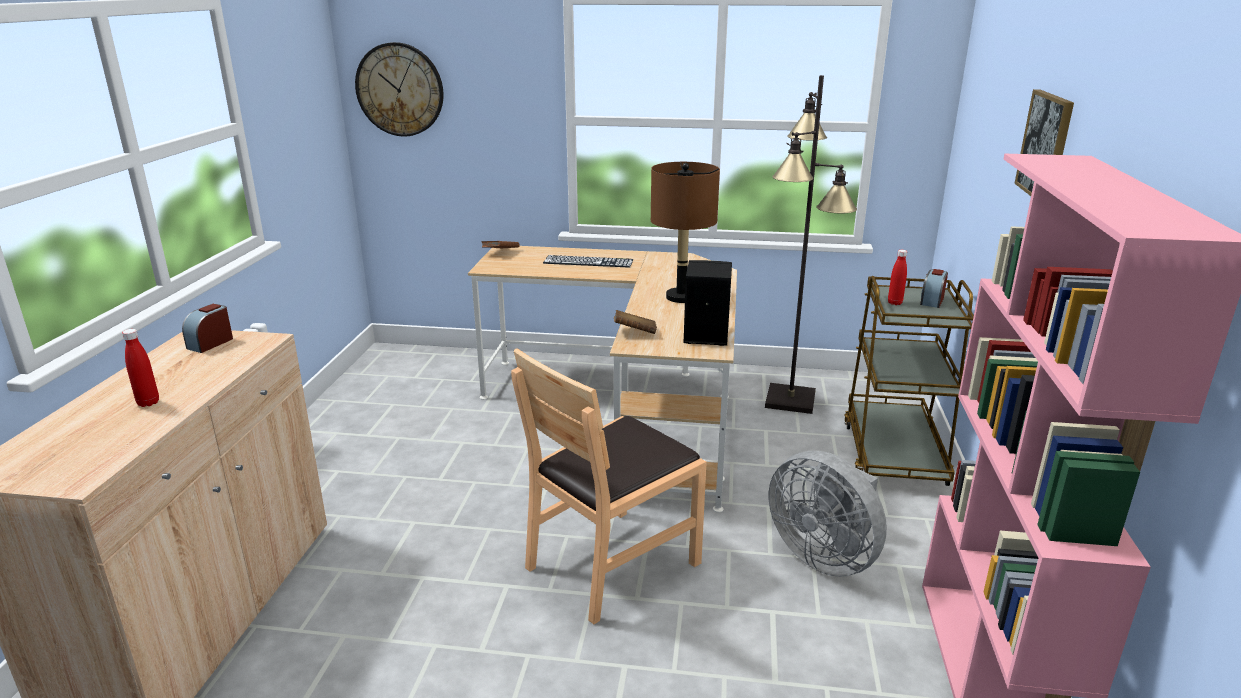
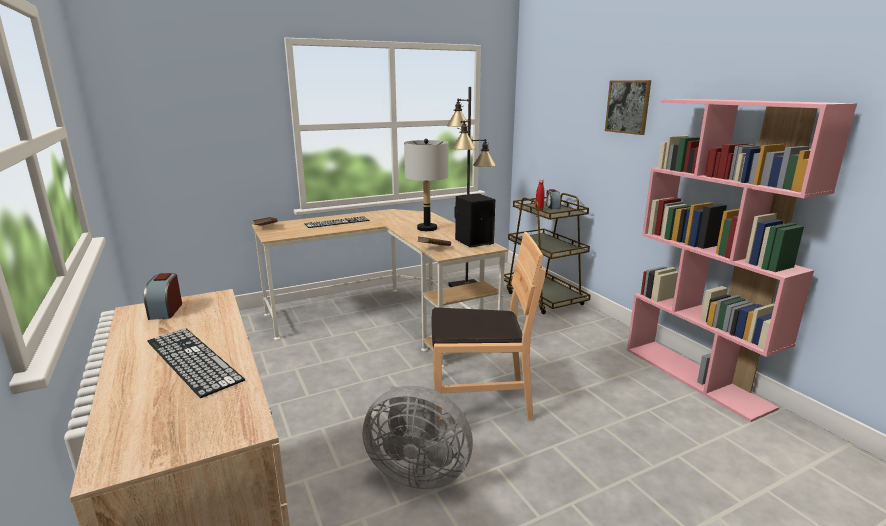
camera: 35 degrees left, 5 degrees down
red bottle [122,329,159,407] -> keyboard [147,328,245,398]
wall clock [355,42,443,137] -> none
brown chair [511,348,707,625] -> brown chair turned 105 degrees counterclockwise [431,232,546,425]
brown table lamp [651,162,720,303] -> grey table lamp [404,139,448,231]
grey fan [769,451,887,577] -> grey fan moved to [363,386,473,489]

